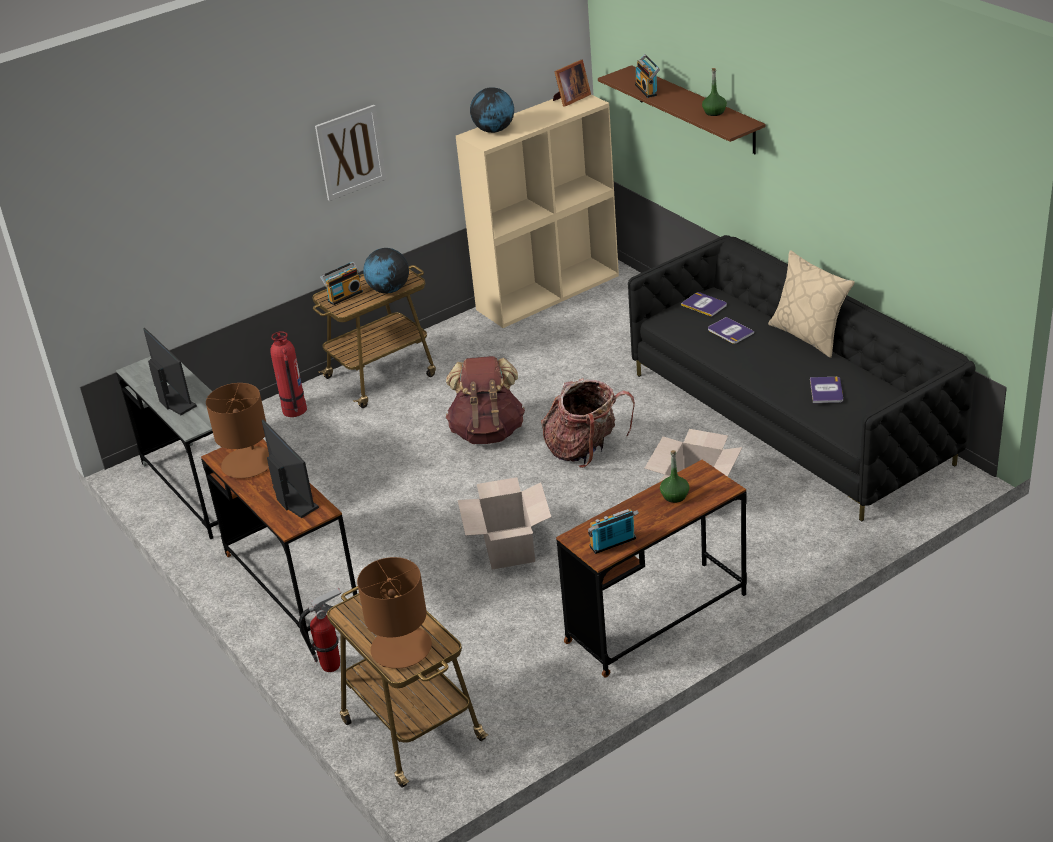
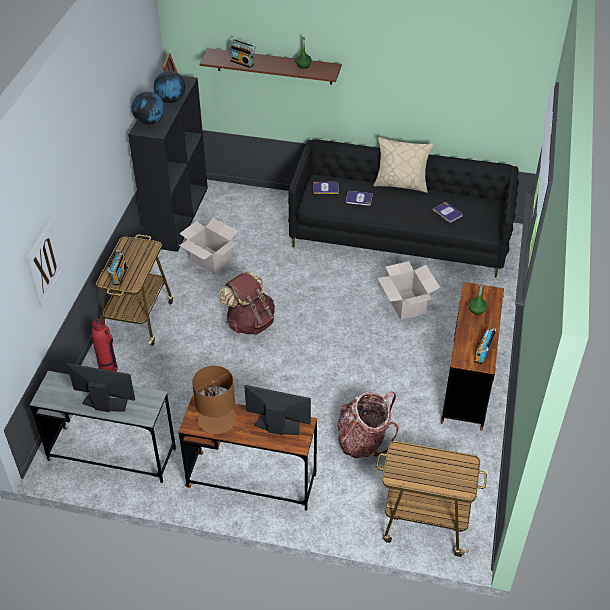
camera: 45 degrees left, 10 degrees up
fire extinguisher [299,587,342,672] -> none
picture [315,105,386,201] -> picture moved to [26,221,64,308]
brown table lamp [357,557,432,669] -> none
globe [363,248,409,294] -> globe moved to [154,71,186,103]
beige bookcase [456,95,619,328] -> black bookcase [128,76,208,252]
cardboard box [458,477,551,570] -> cardboard box moved to [179,218,238,274]
backpack [541,378,635,468] -> backpack moved to [338,391,399,458]

